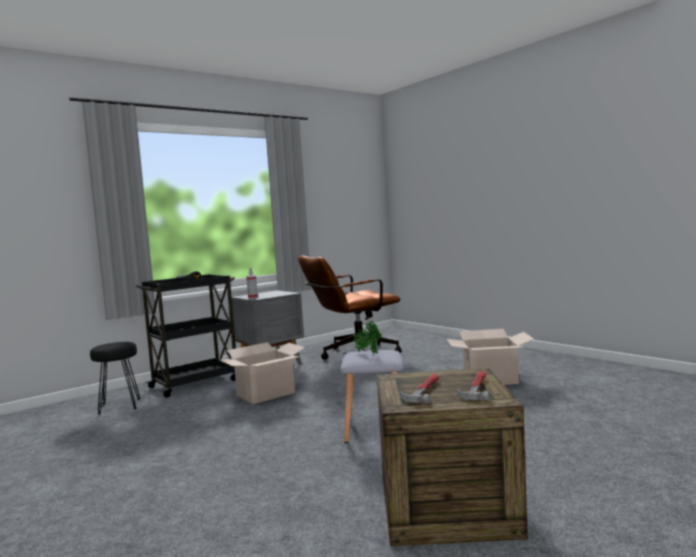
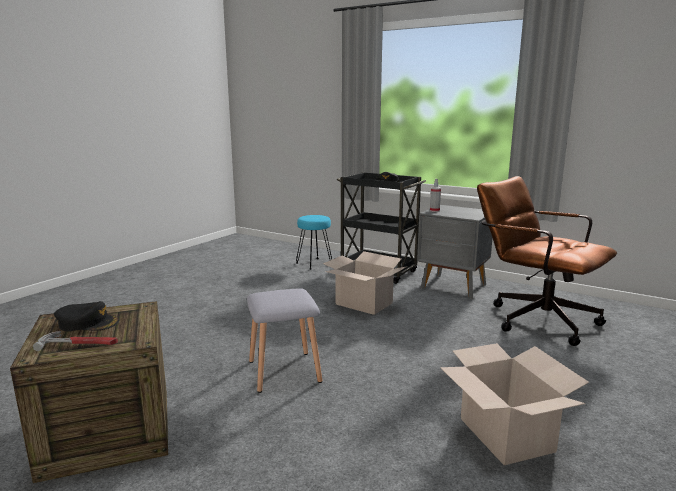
camera: 70 degrees right, 10 degrees up
black stool [90,342,140,414] -> turquoise stool [296,215,332,270]
potted plant [353,320,382,355] -> none
hammer [400,374,439,404] -> black cap [54,301,119,332]

